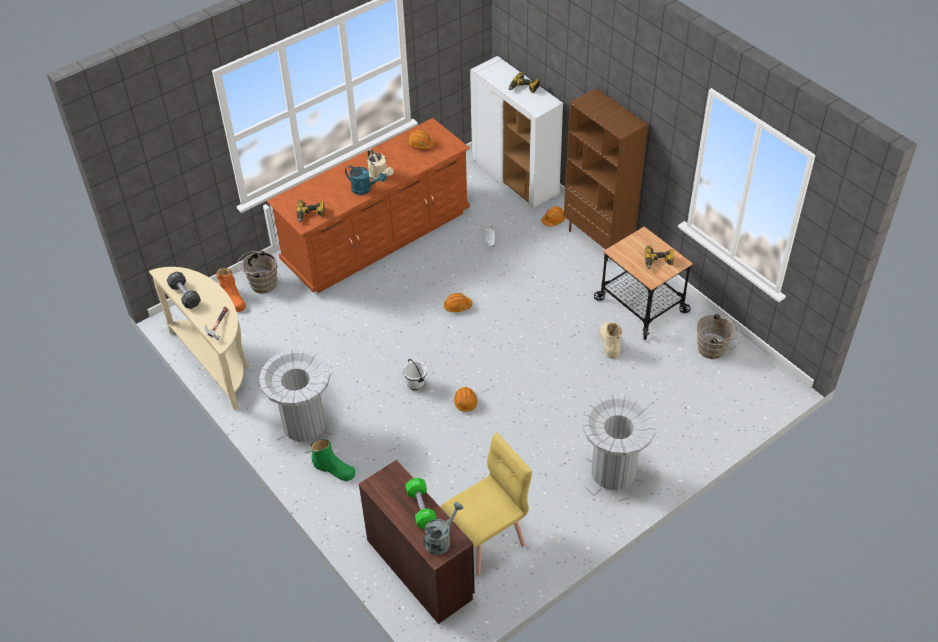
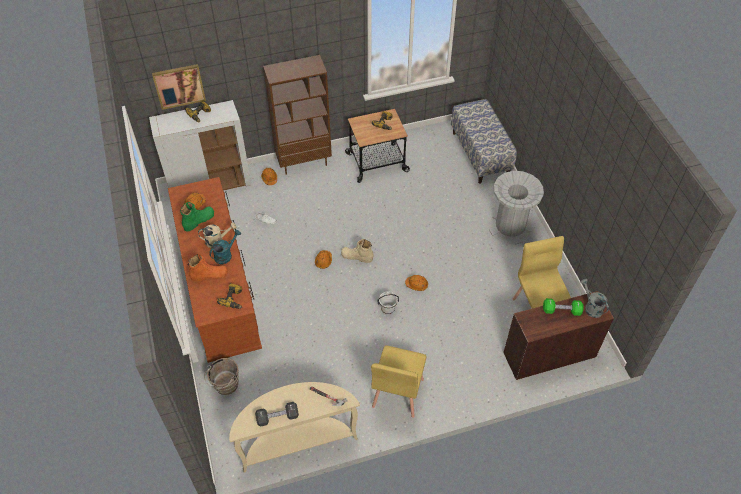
camera: 70 degrees left, 5 degrees up
orange boot [216,268,246,312] -> orange boot moved to [187,254,228,282]
grey trash can [259,349,335,453] -> yellow chair [371,345,426,418]
green boot [311,439,355,481] -> green boot moved to [180,202,214,232]
beige boot [600,322,622,359] -> beige boot moved to [341,239,374,263]
brown bucket [697,314,739,359] -> none
none -> picture [152,64,206,110]
none -> bench [451,99,517,184]

